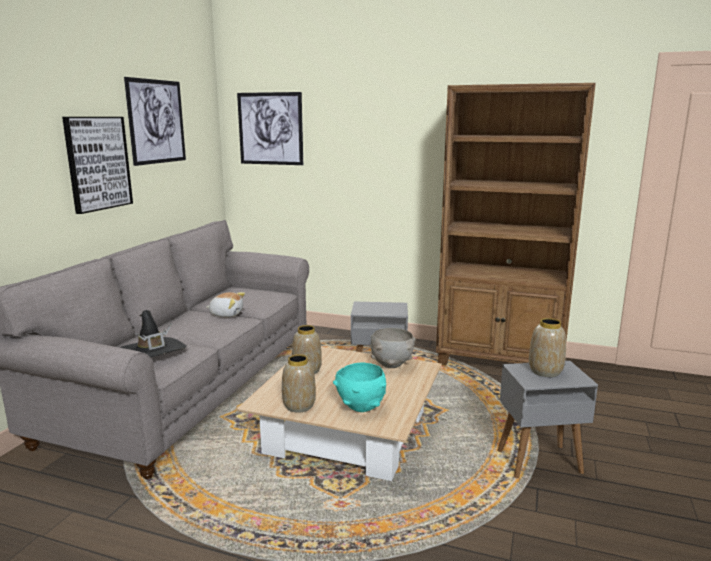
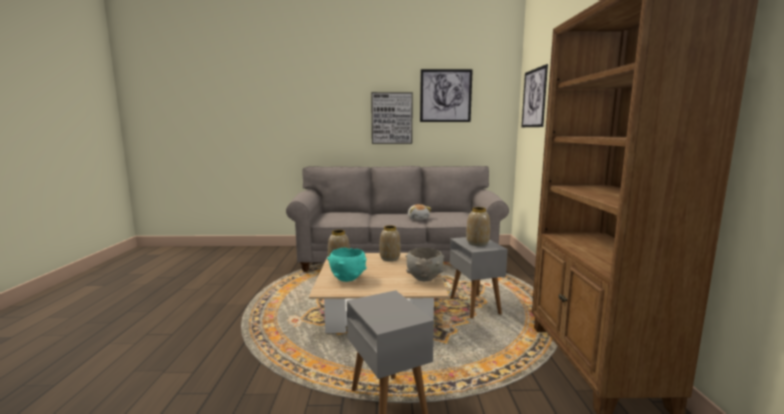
camera: 70 degrees right, 5 degrees down
black hat [120,310,187,357] -> none
vase [529,318,566,377] -> vase moved to [466,207,490,246]

